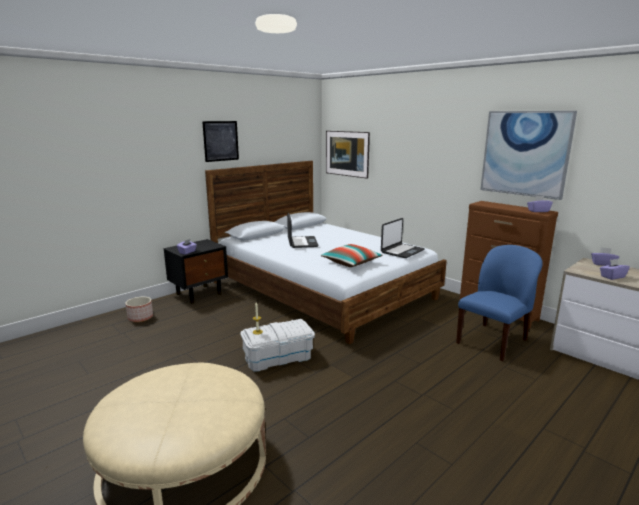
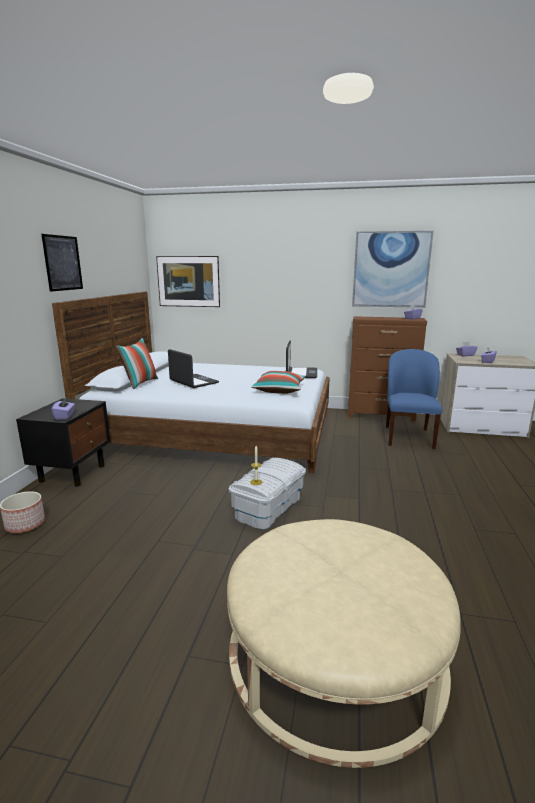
camera: 35 degrees left, 0 degrees up
none -> pillow [116,338,158,389]

